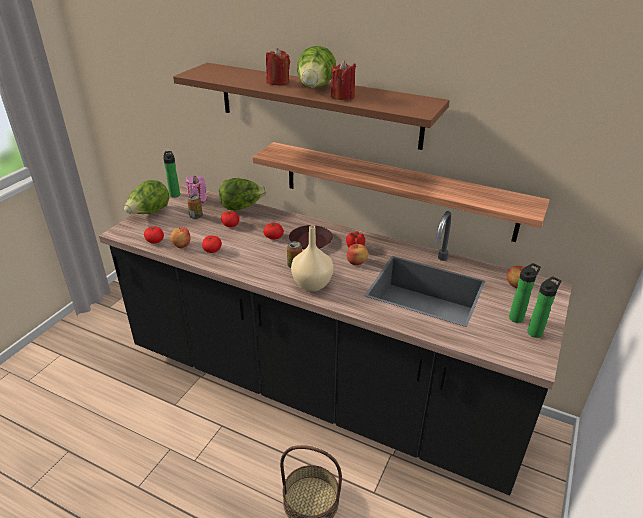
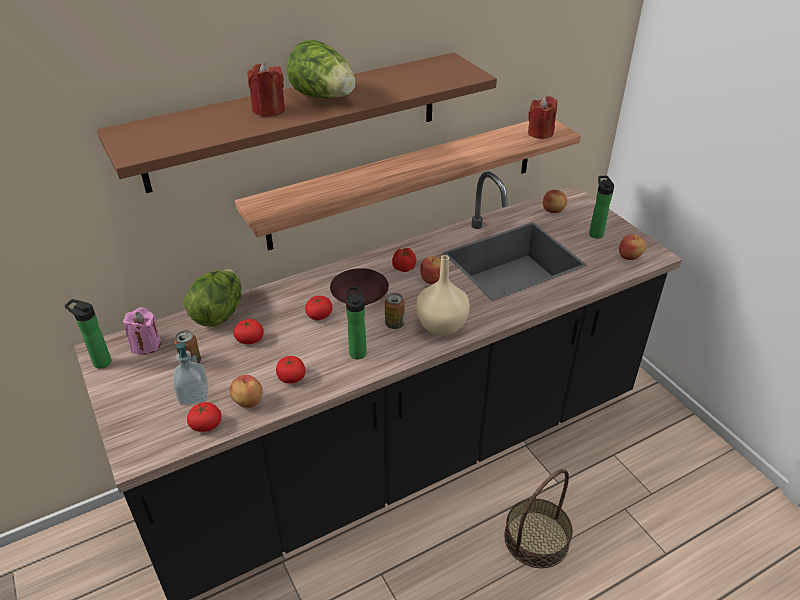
camera: 55 degrees left, 5 degrees up
lettuce [124,180,169,214] -> none
red candle [331,60,356,100] -> red candle moved to [528,96,557,139]
bottle [527,276,561,338] -> bottle moved to [346,287,367,359]
none -> soap dispenser [173,342,208,405]
none -> apple [619,234,646,260]

